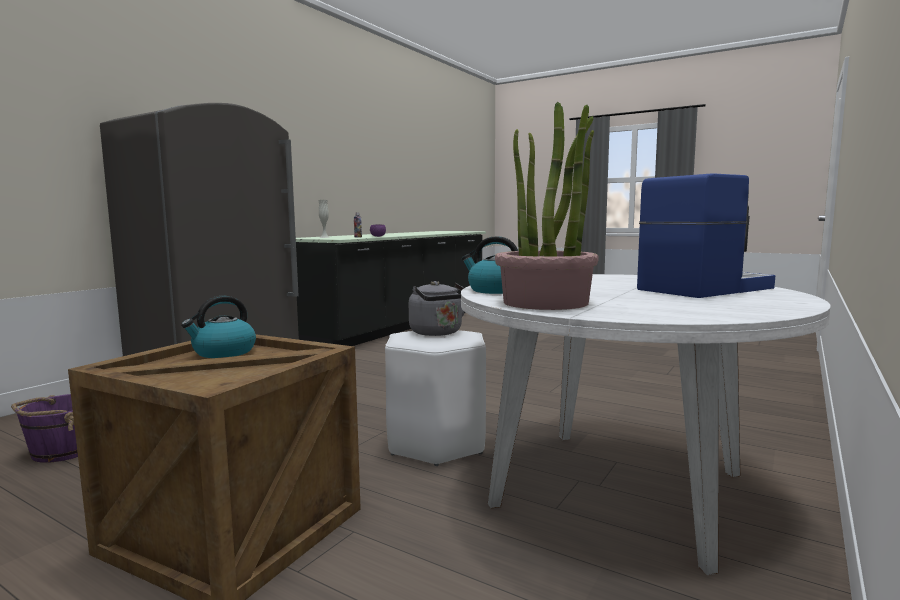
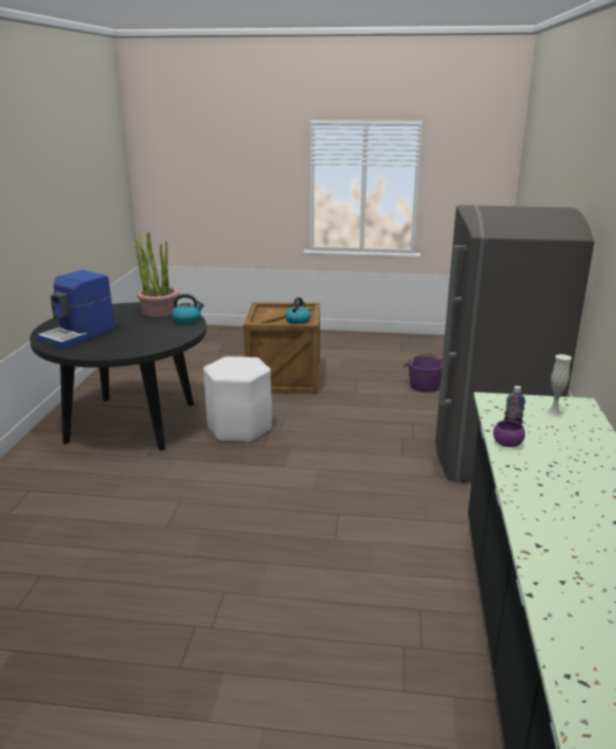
camera: 155 degrees right, 15 degrees up
grey kettle [409,281,465,336] -> none
white dining table [461,274,831,575] -> black dining table [30,302,206,451]

